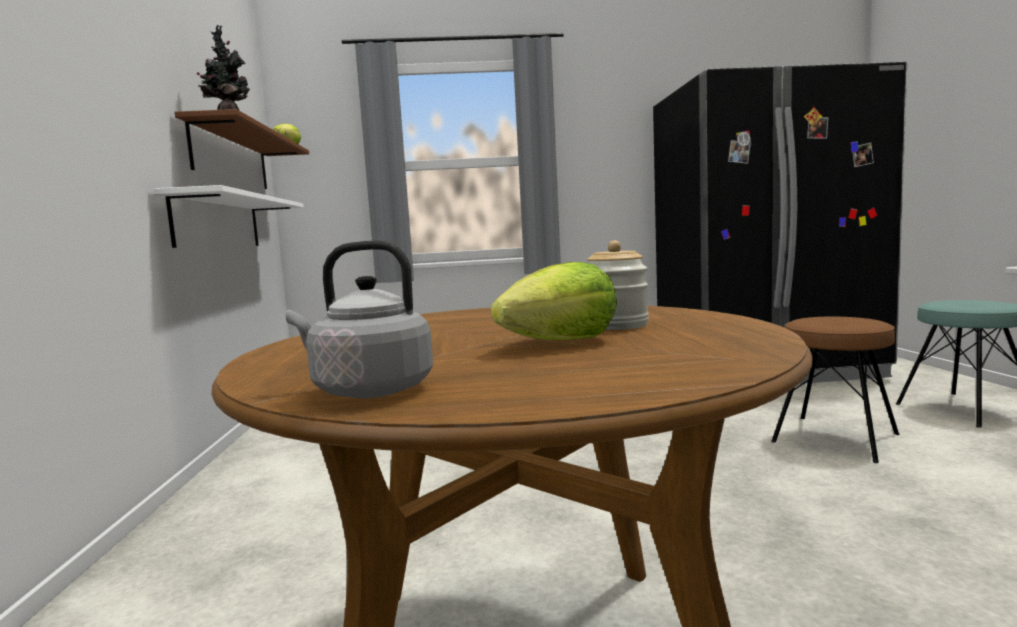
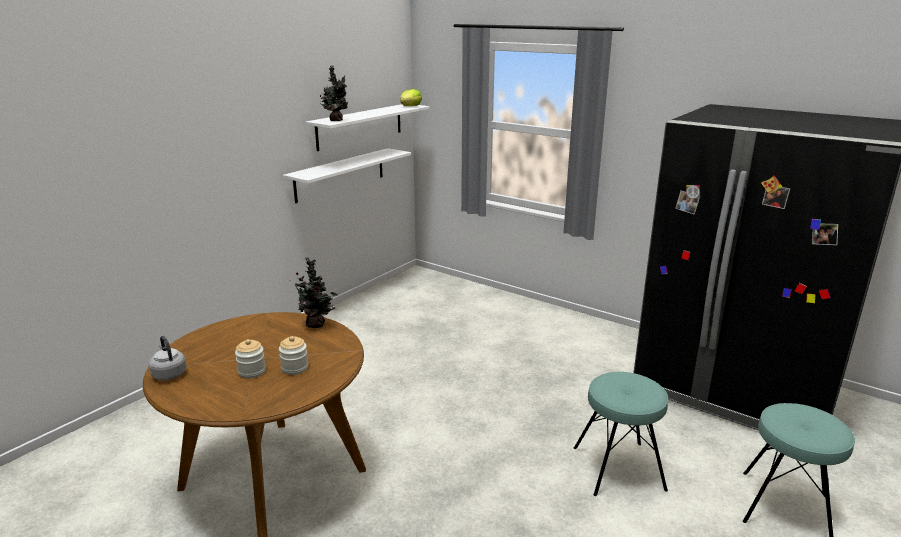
camera: 40 degrees right, 15 degrees up
brown shelf [175,109,309,189] -> white shelf [305,104,429,151]
lettuce [491,262,617,340] -> jar [235,339,266,379]
brown stool [771,317,900,463] -> turquoise stool [574,372,668,496]
none -> potted plant [295,257,338,328]

